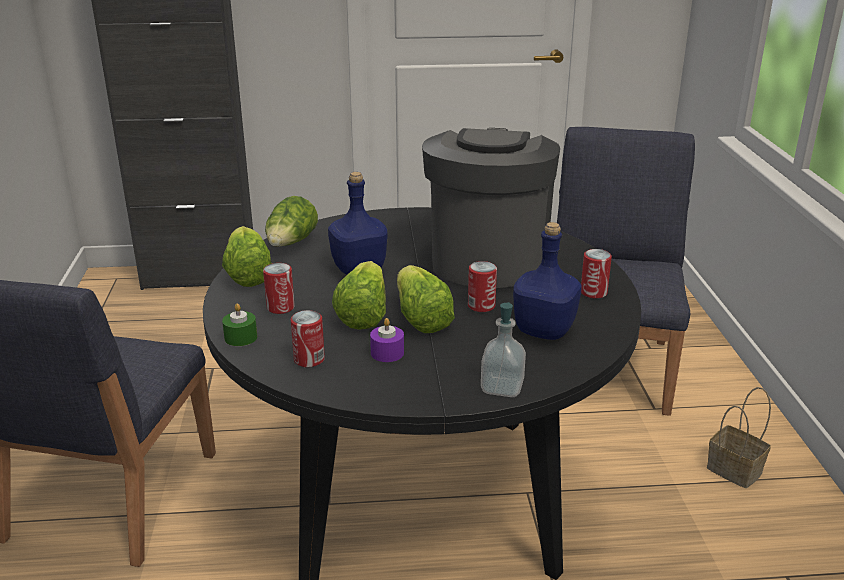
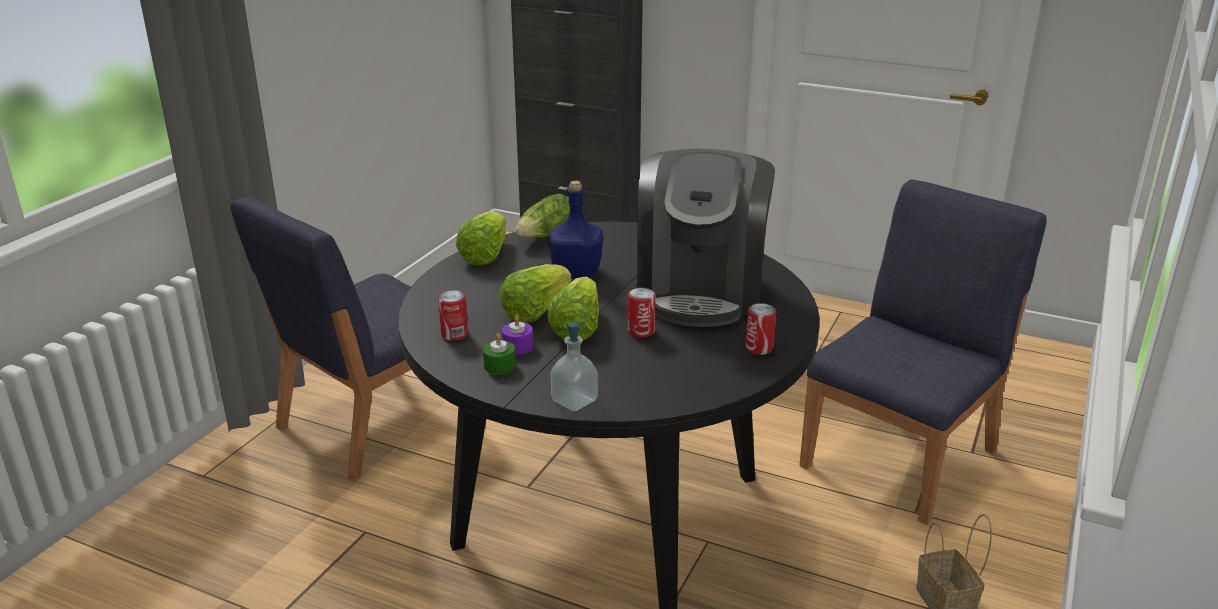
camera: 30 degrees right, 0 degrees up
green candle [222,303,257,346] -> green candle moved to [483,333,516,375]
can [263,263,295,314] -> none
coffee machine [422,128,560,288] -> coffee machine turned 150 degrees clockwise [637,149,775,327]
blue bottle [513,222,582,340] -> none

